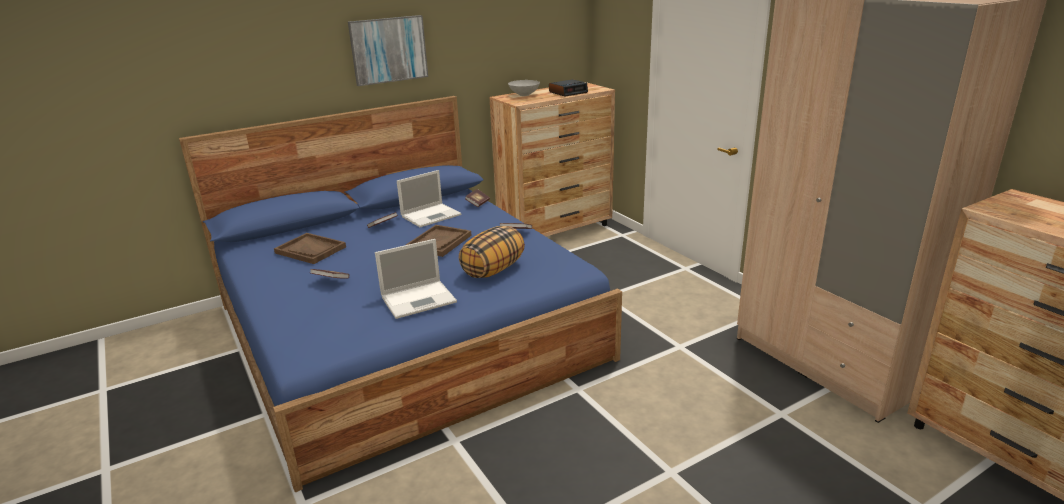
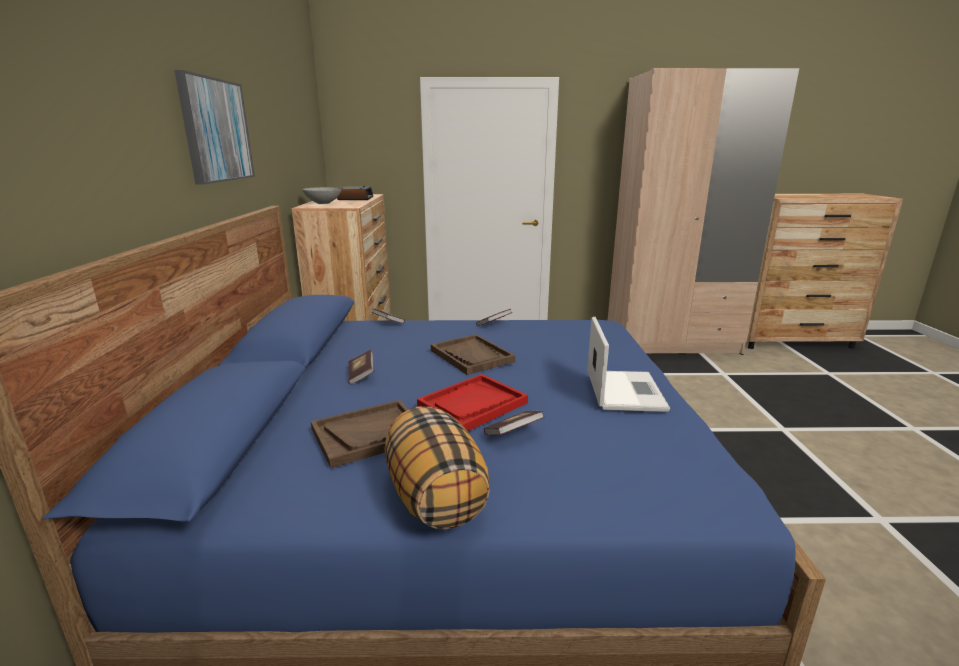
camera: 60 degrees left, 5 degrees down
laptop [397,170,461,227] -> none
pillow [459,226,525,278] -> pillow moved to [384,406,490,529]
none -> red tray [417,374,528,431]

